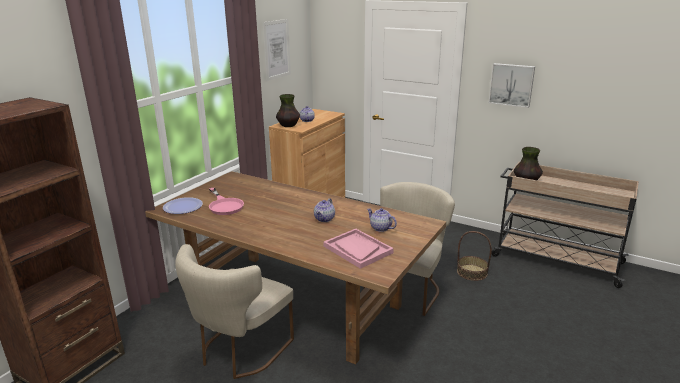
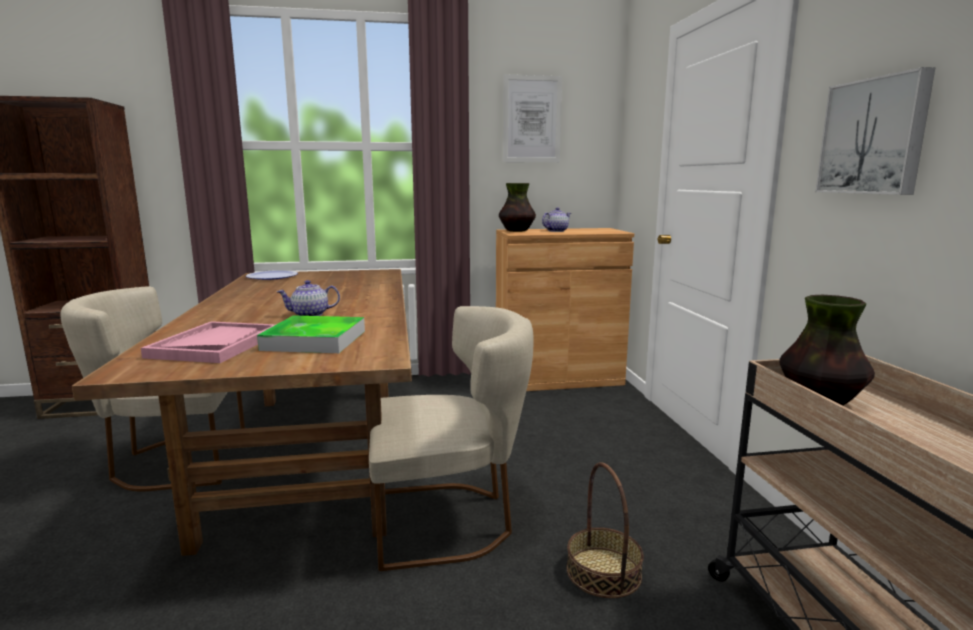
camera: 50 degrees right, 10 degrees down
pink frying pan [209,188,244,215] -> none
teapot [367,208,397,232] -> tray [257,316,365,353]

